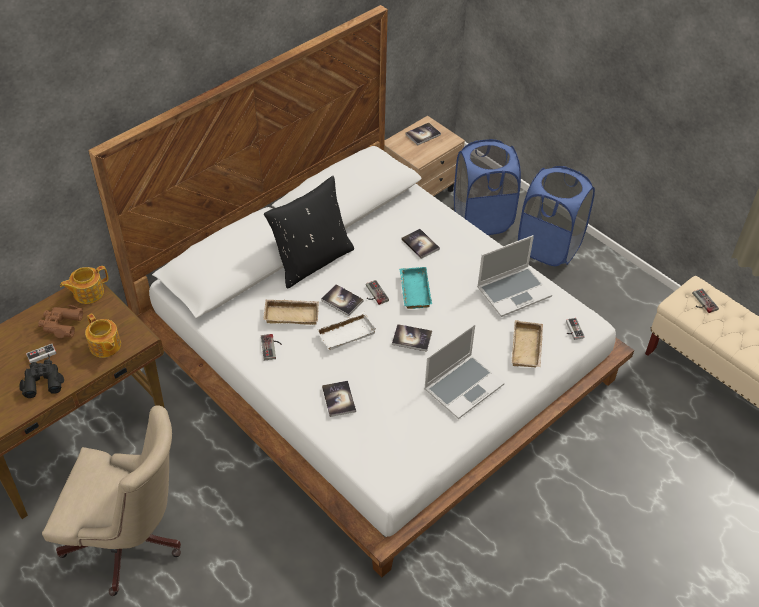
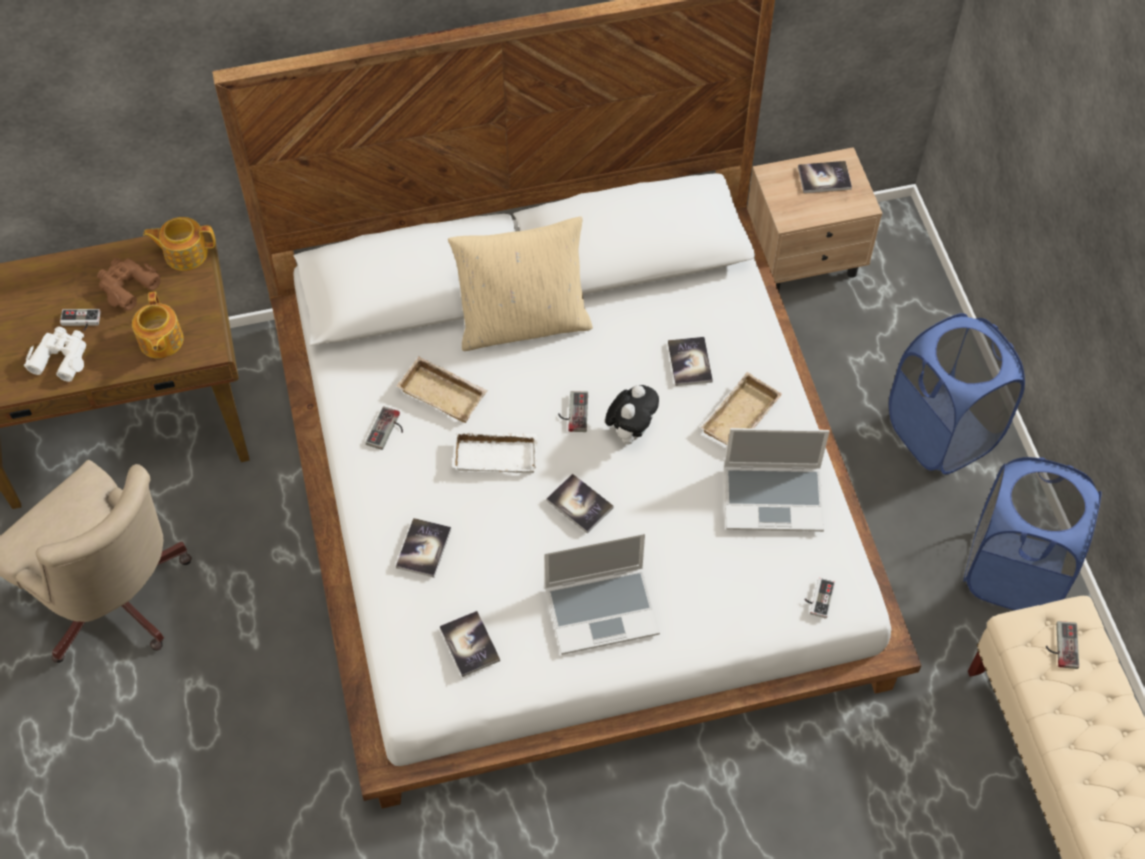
camera: 30 degrees right, 10 degrees up
black binoculars [19,360,64,398] -> white binoculars [23,327,86,382]
black pillow [264,176,354,289] -> beige pillow [448,216,593,351]
book [321,284,364,316] -> book moved to [440,611,500,677]
turquoise tray [400,267,432,309] -> plush toy [605,385,659,445]
blue laundry basket [454,139,521,235] -> blue laundry basket moved to [963,457,1102,610]
beige tray [512,320,543,367] -> beige tray moved to [701,372,782,445]

